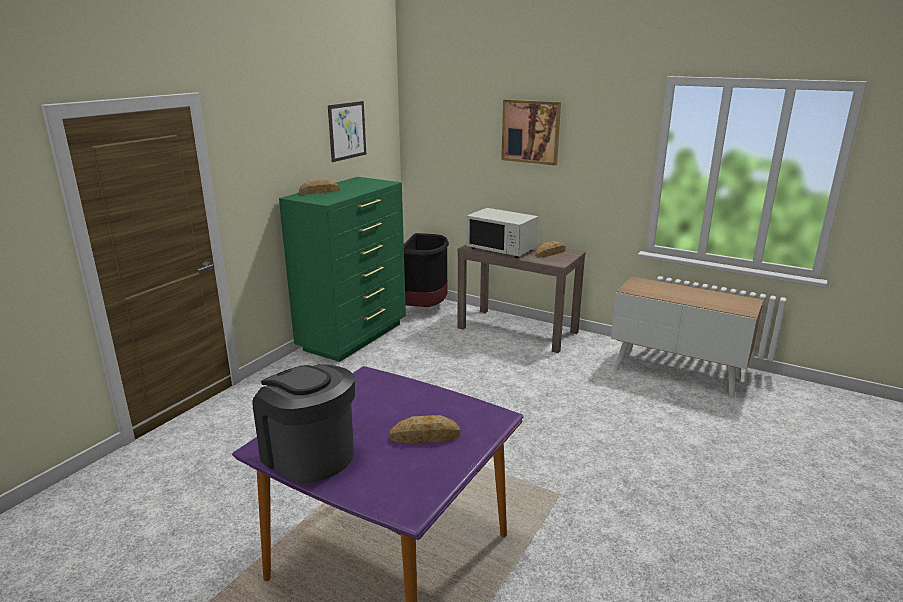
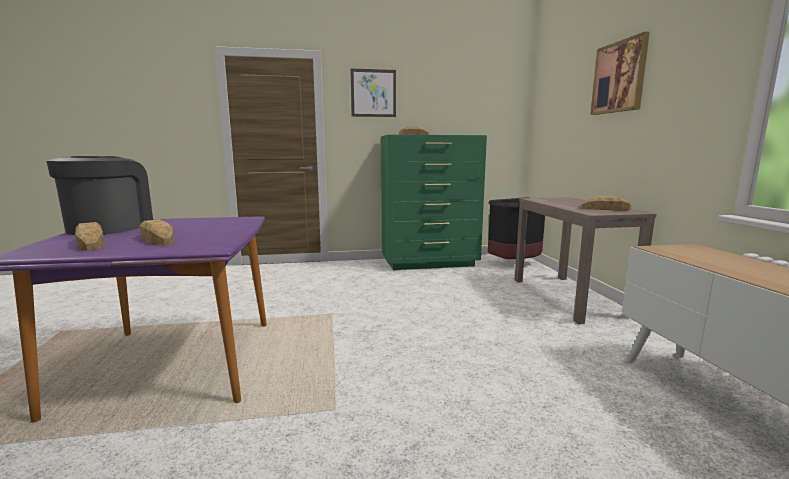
camera: 50 degrees right, 10 degrees down
picture [328,101,366,162] -> picture moved to [351,69,396,117]
white microwave [466,208,539,258] -> none
none -> bread [75,222,105,251]

